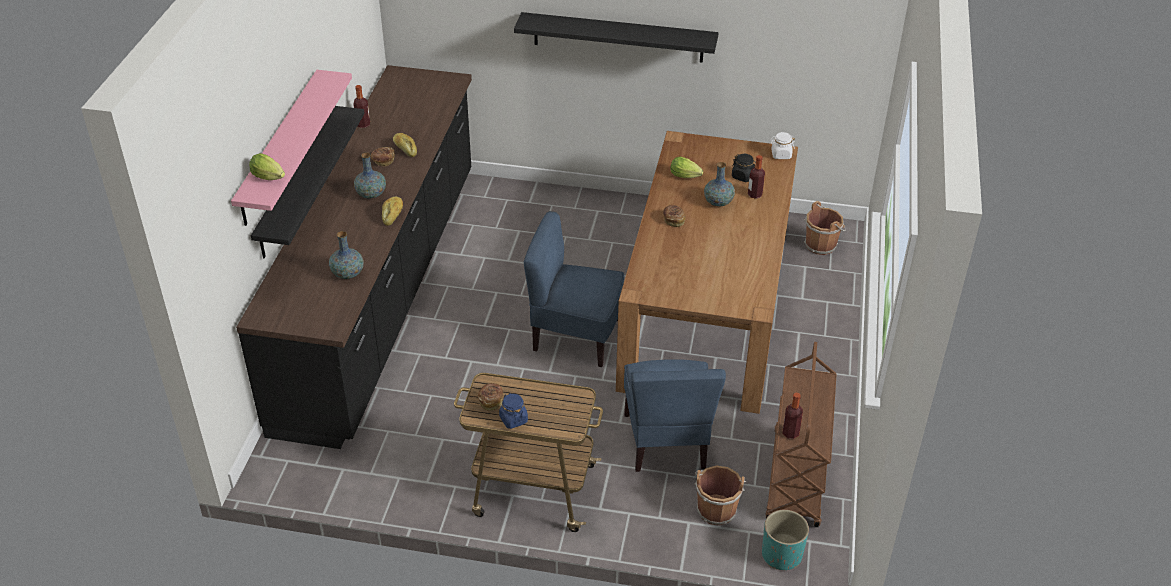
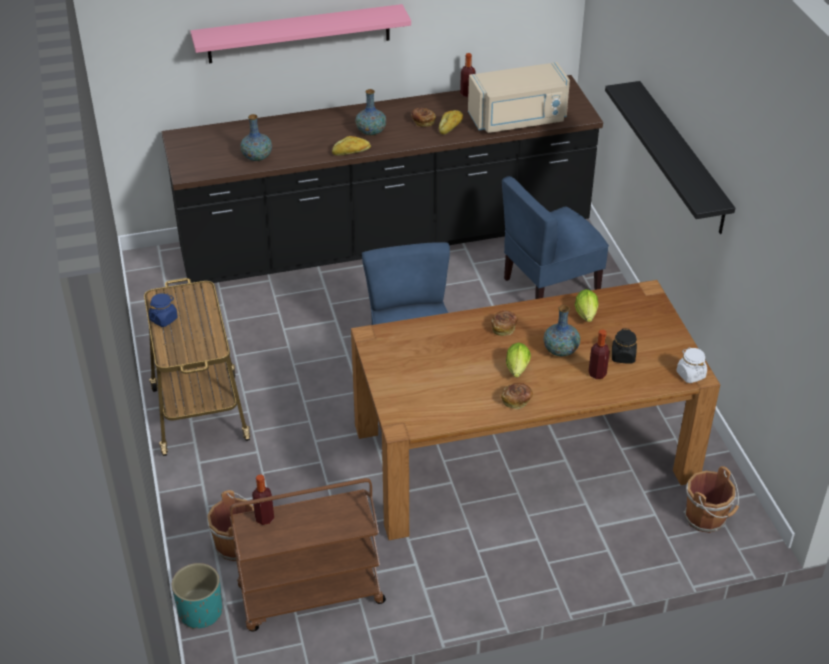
camera: 65 degrees right, 0 degrees up
lettuce [249,153,285,180] -> lettuce moved to [506,342,531,378]
black shelf [251,106,365,258] -> none
bread [478,383,503,411] -> bread moved to [501,383,533,409]
blue chair [624,359,726,472] -> blue chair moved to [502,176,609,299]
none -> beige microwave [468,62,570,133]

